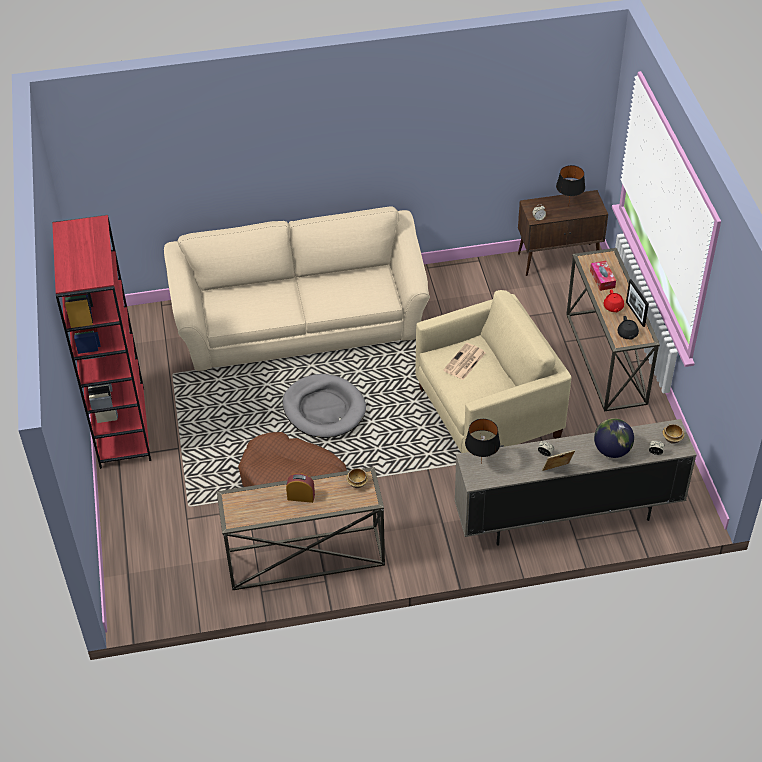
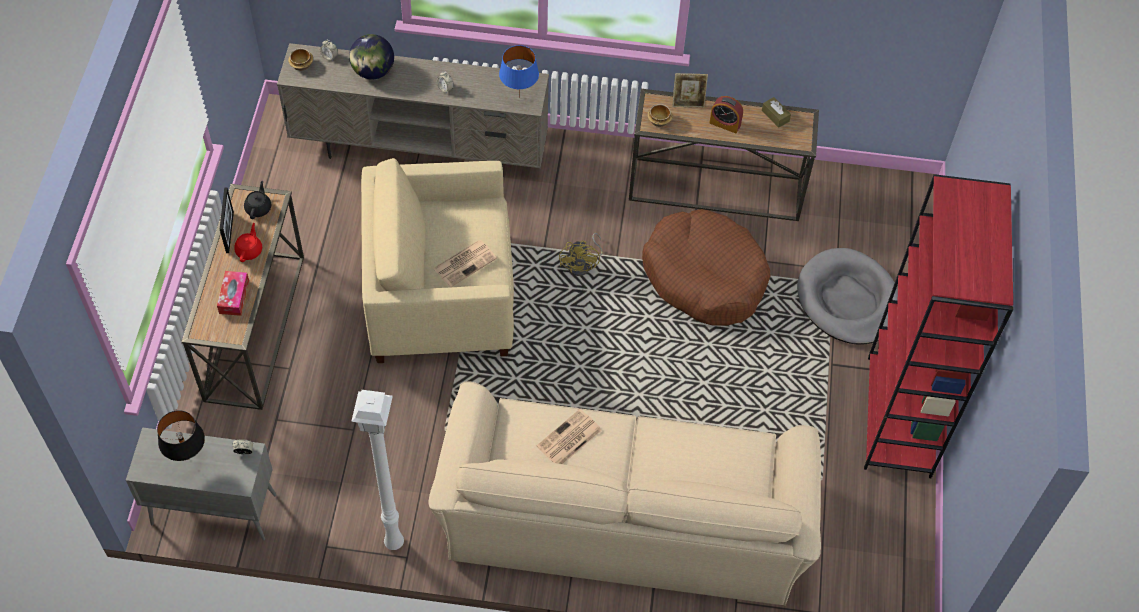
camera: 165 degrees left, 10 degrees up
grey dog bed [282,374,366,438] -> grey dog bed moved to [797,248,898,345]
black table lamp [465,419,500,464] -> blue table lamp [499,45,539,89]
brown cabinet [518,190,608,276] -> grey cabinet [126,427,277,540]
picture frame [542,450,575,471] -> picture frame moved to [672,73,708,108]
none -> white floor lamp [351,390,404,550]
none -> newspaper [537,409,602,464]
none -> yellow fan [559,233,603,276]
none -> brown tissue box [762,97,791,128]

